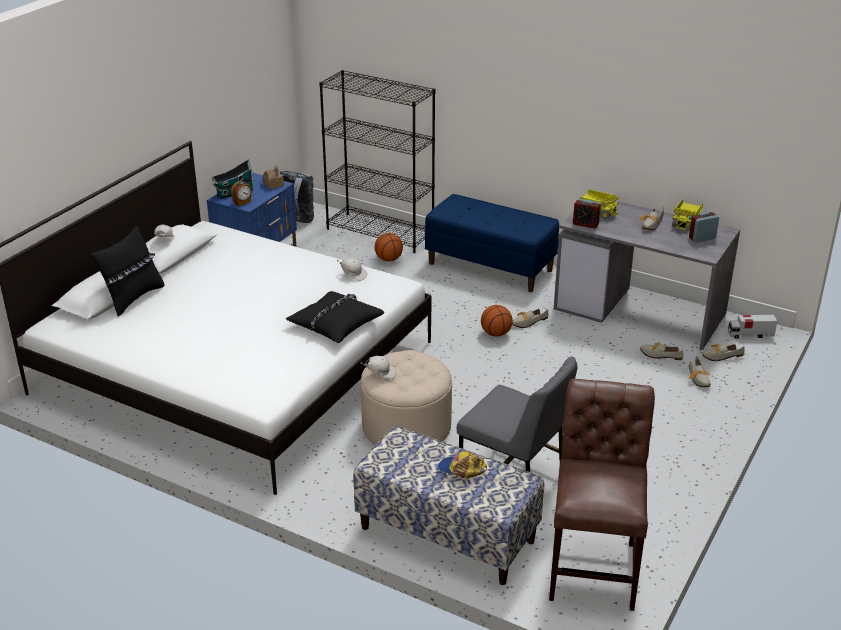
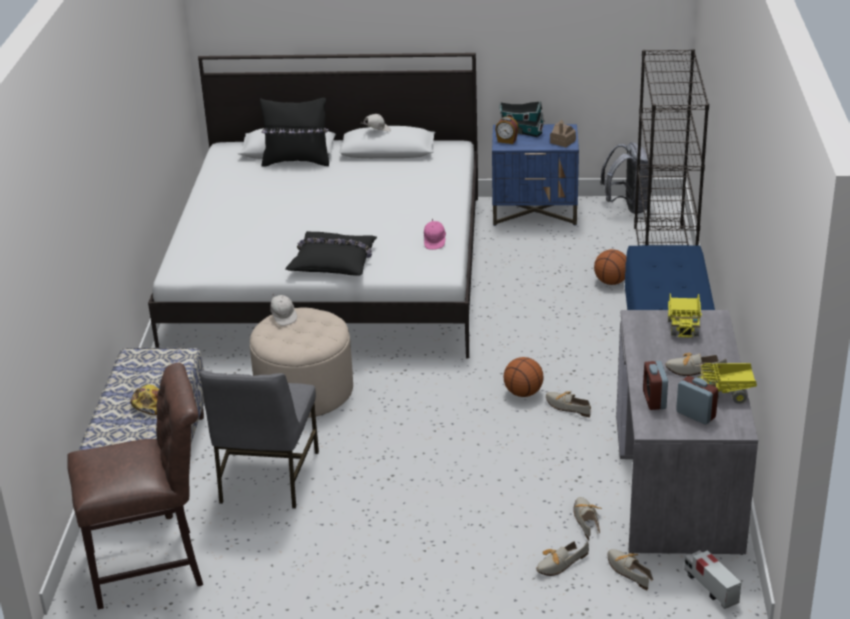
camera: 65 degrees right, 0 degrees up
white cap [337,258,368,281] -> pink cap [424,219,446,250]
alarm clock [573,199,601,228] -> alarm clock moved to [643,361,668,410]

